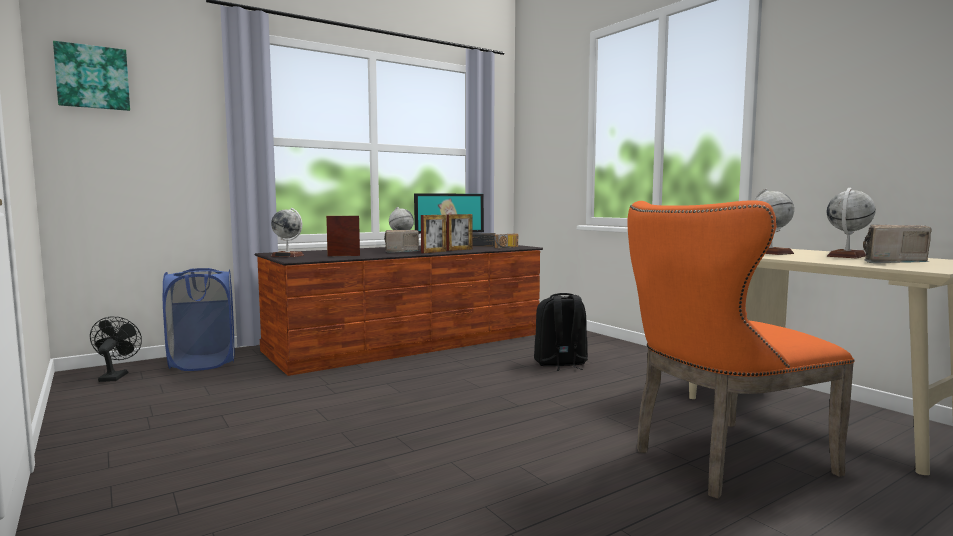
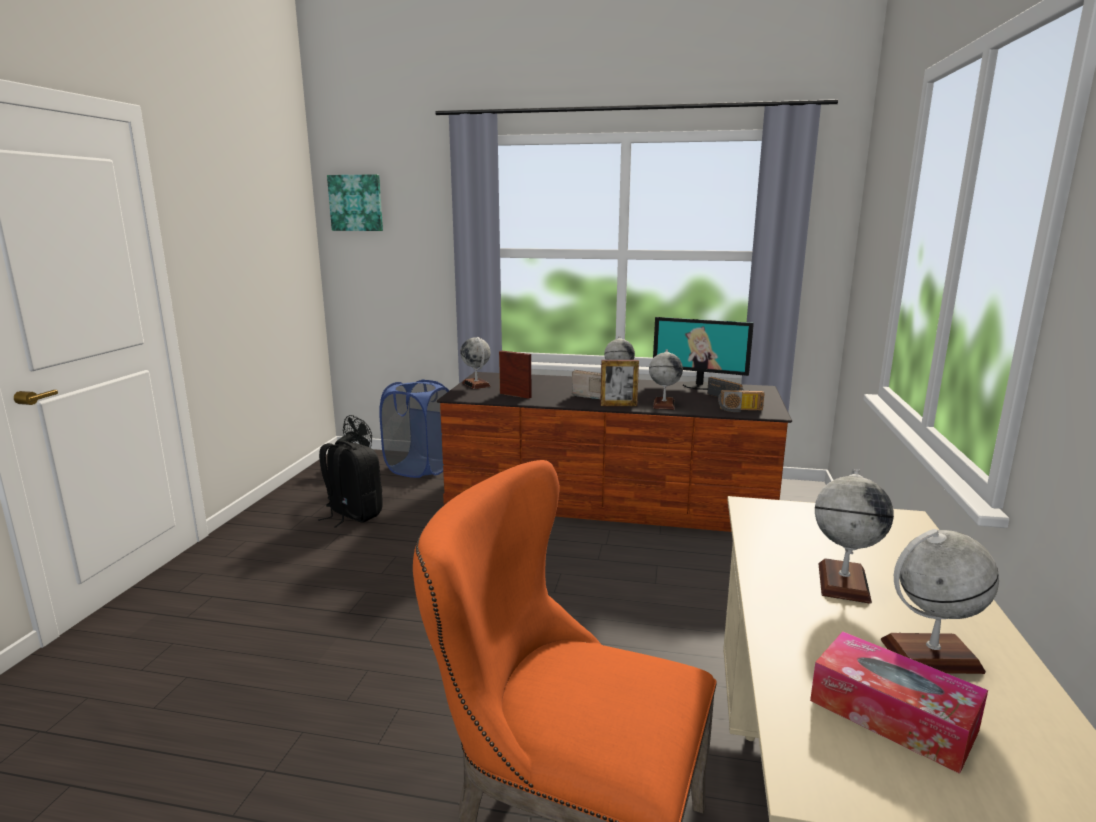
camera: 45 degrees right, 10 degrees up
picture frame [447,214,472,251] -> globe [649,349,683,410]
black backpack [534,293,588,371] -> black backpack moved to [318,441,383,528]
radio [863,225,932,263] -> tissue box [810,631,988,774]

